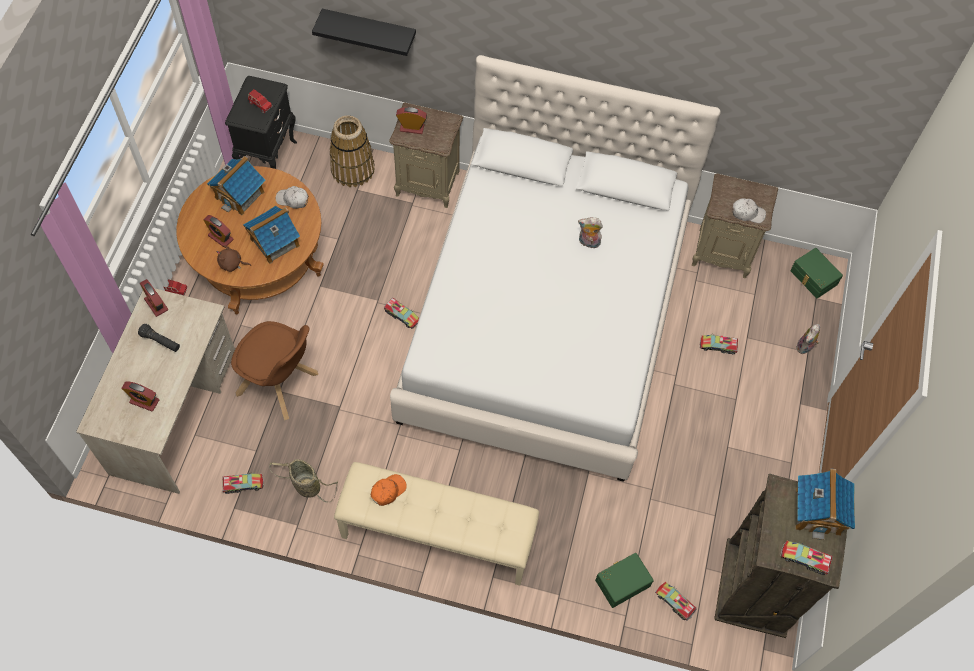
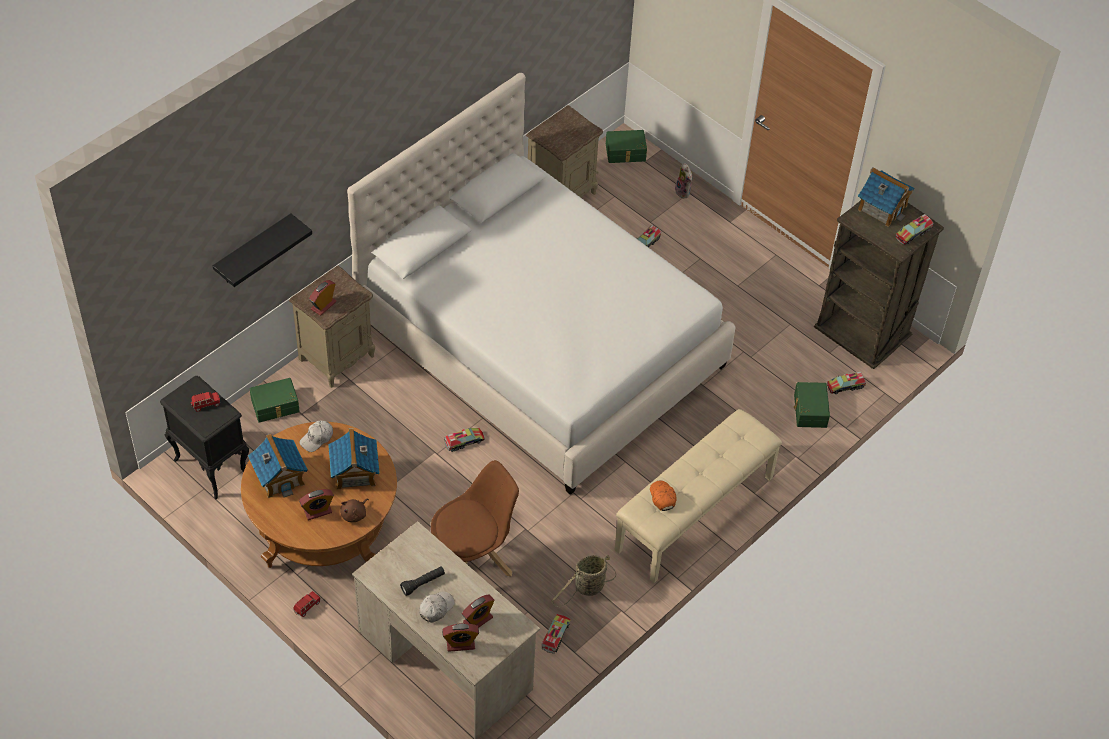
camera: 60 degrees left, 10 degrees down
alarm clock [140,279,169,317] -> alarm clock moved to [442,623,479,652]
basket [330,115,375,187] -> green storage box [250,378,300,422]
plush toy [578,217,603,248] -> none
white cap [732,198,766,223] -> white cap moved to [419,591,454,622]

